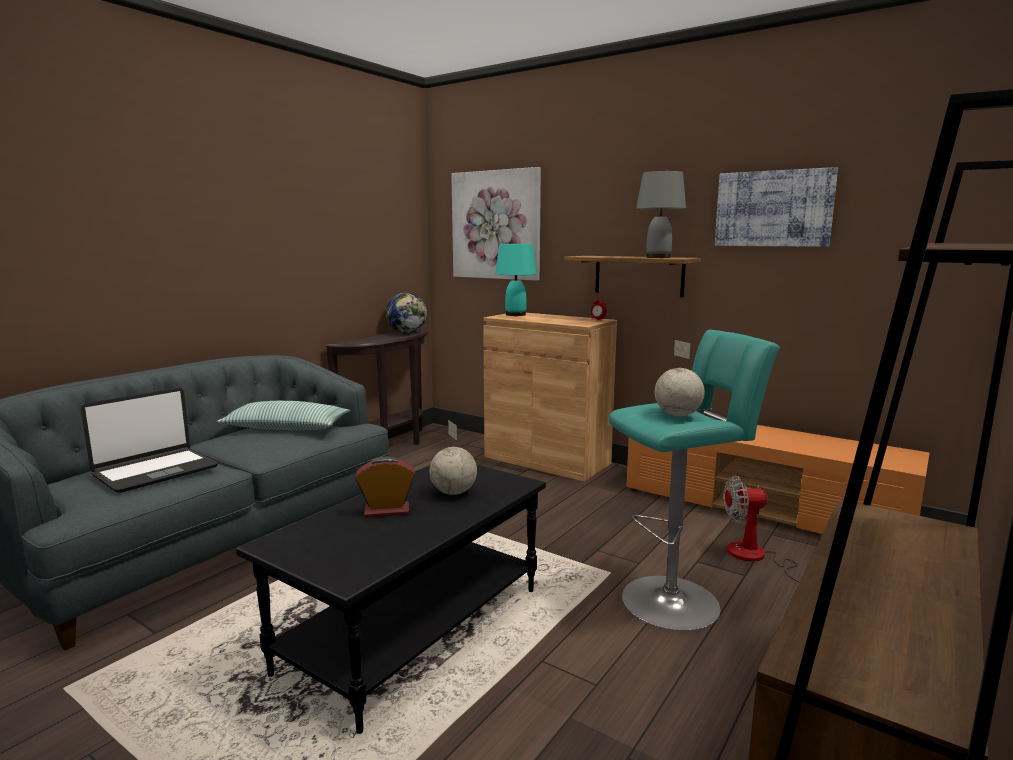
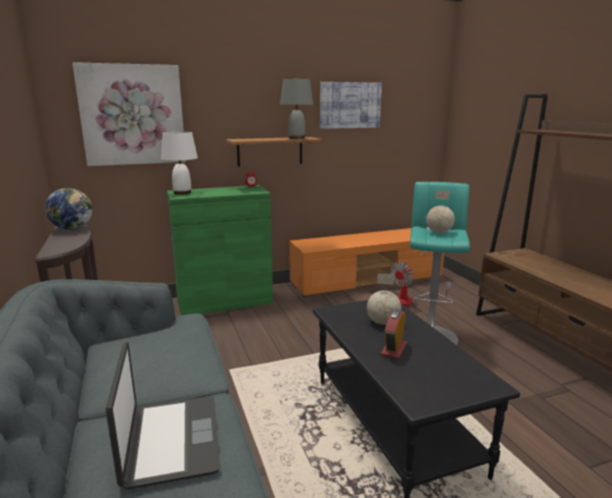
camera: 55 degrees left, 5 degrees up
pillow [217,401,350,430] -> none
brown cabinet [483,313,617,482] -> green cabinet [167,185,273,315]
turquoise table lamp [495,244,537,316] -> white table lamp [161,132,198,195]

